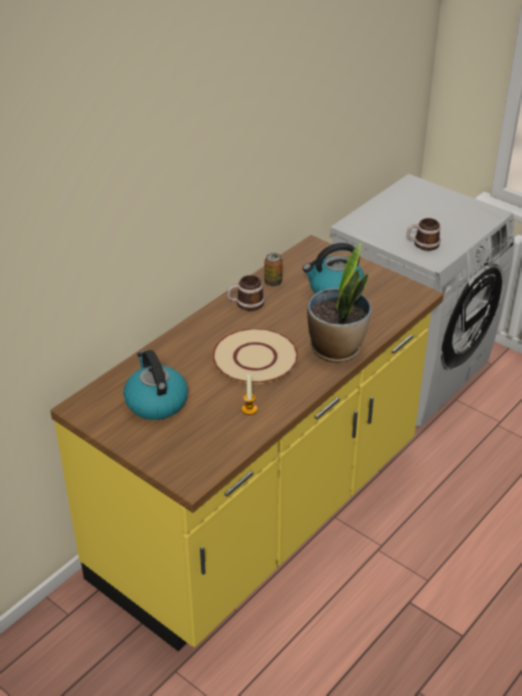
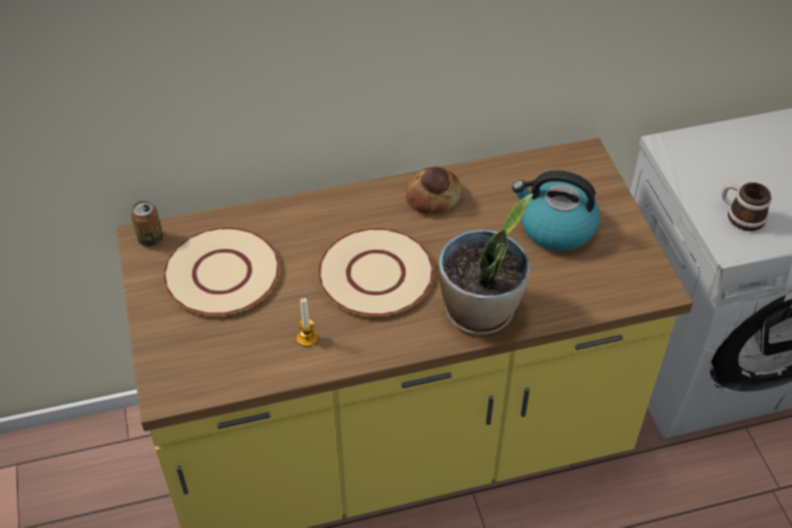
camera: 35 degrees right, 10 degrees up
kettle [123,350,188,420] -> beige plate [163,227,280,316]
mug [227,275,265,311] -> bread [406,166,462,214]
can [264,253,283,286] -> can moved to [131,200,163,246]

